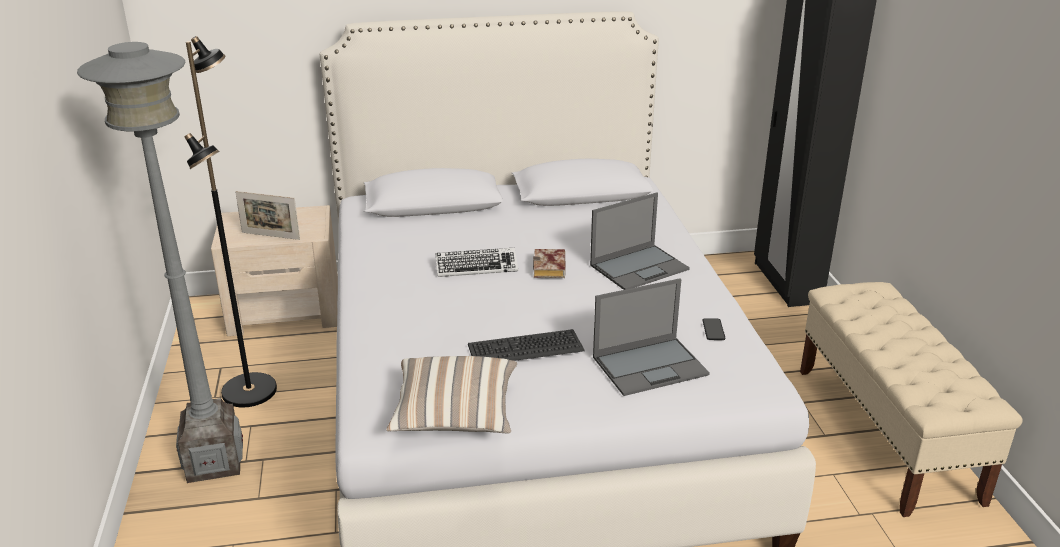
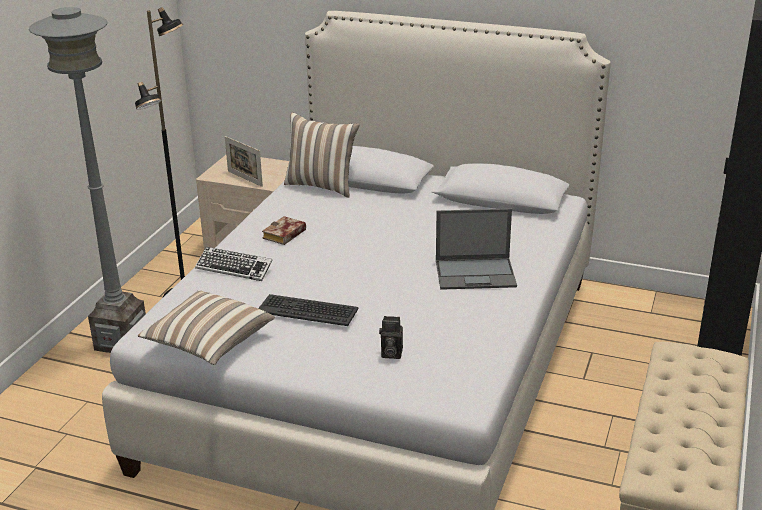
camera: 30 degrees right, 0 degrees up
keyboard [435,248,518,277] -> keyboard moved to [195,247,273,281]
book [533,249,565,278] -> book moved to [262,216,306,245]
laptop [593,278,710,396] -> camera [379,316,403,359]
phone [702,318,725,340] -> none
none -> pillow [284,112,360,198]

